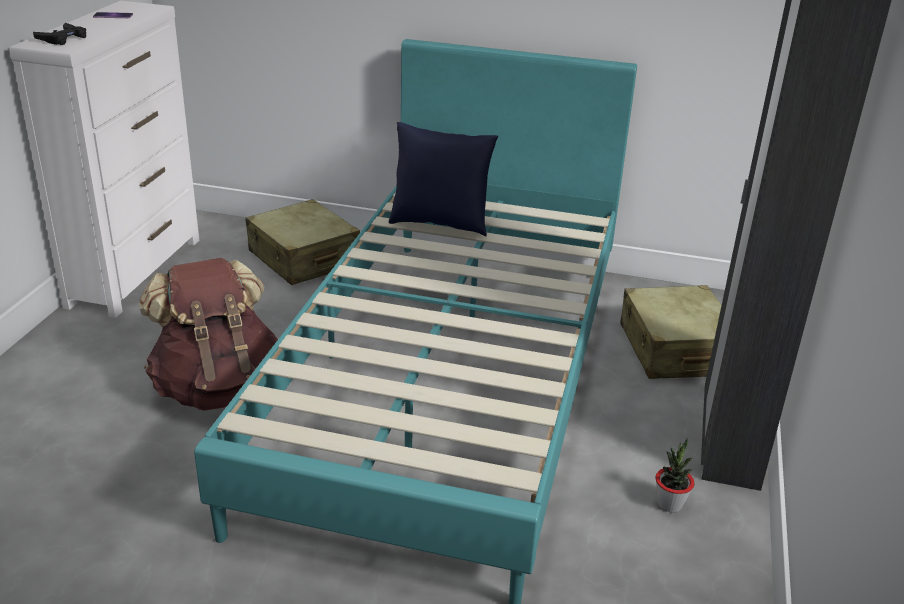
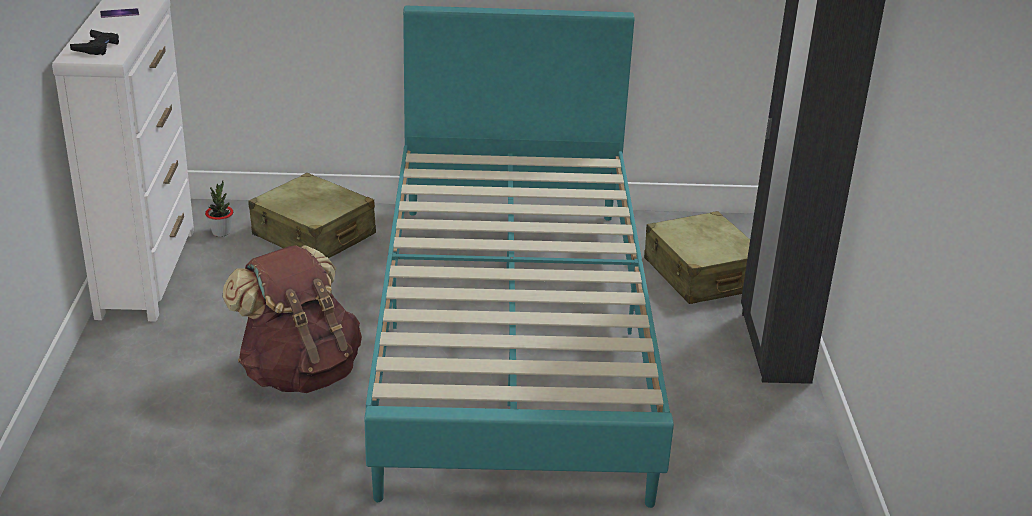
camera: 15 degrees left, 0 degrees up
blue pillow [389,122,498,237] -> none
potted plant [656,438,694,513] -> potted plant moved to [205,180,233,237]

